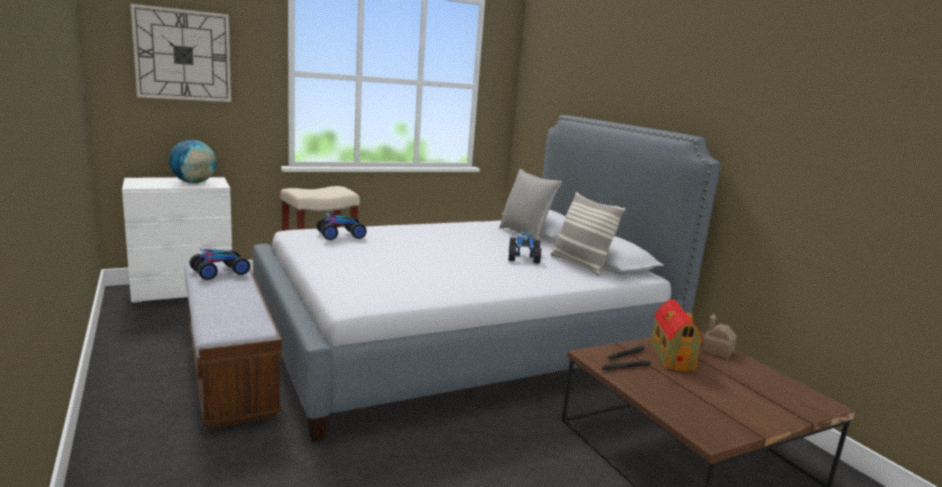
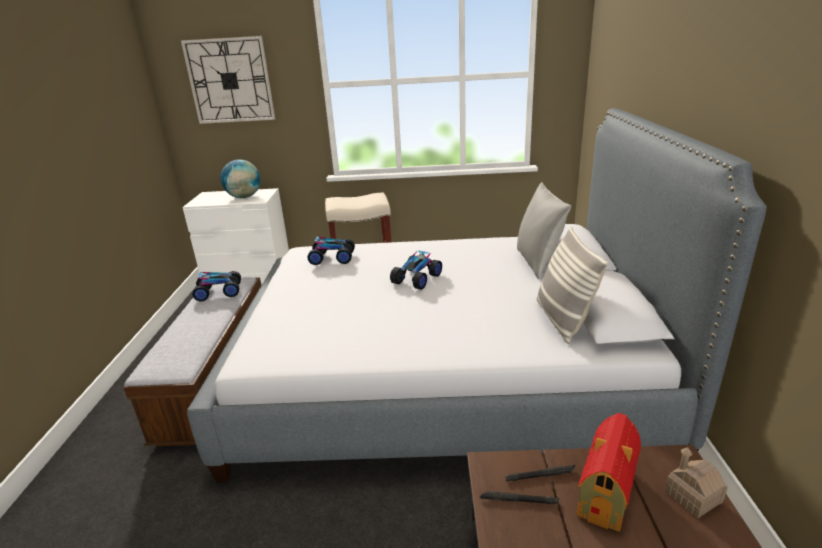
camera: 30 degrees right, 10 degrees up
toy car [508,232,541,264] -> toy car moved to [390,251,442,290]

